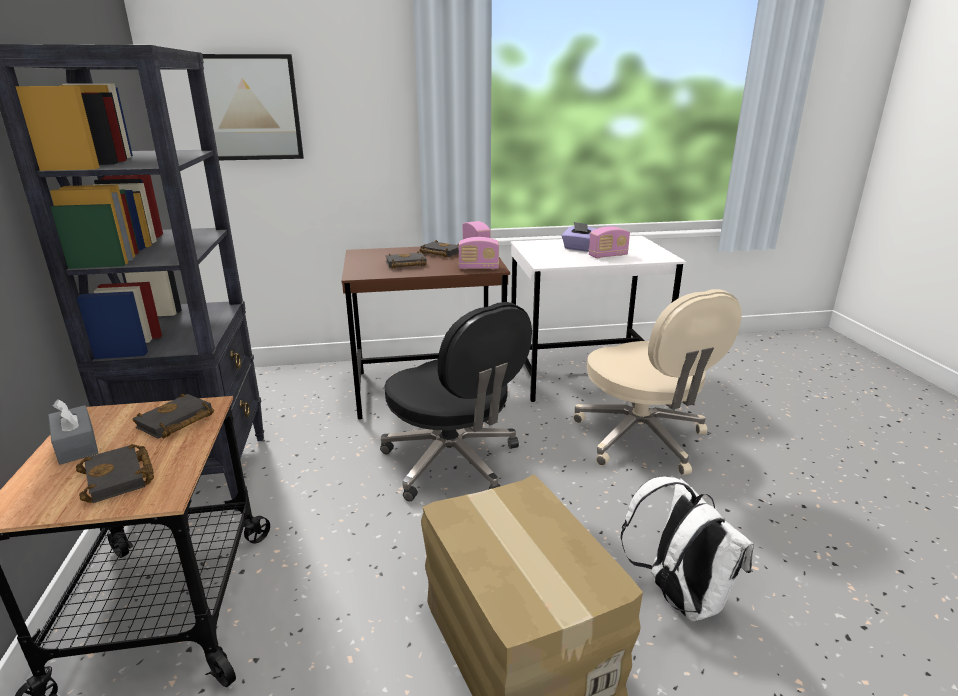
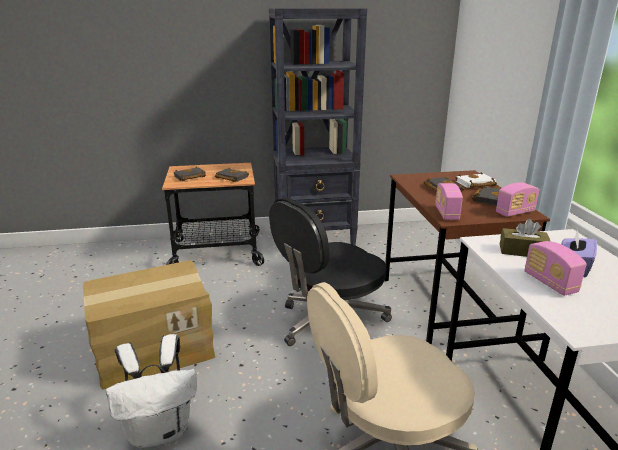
camera: 90 degrees right, 0 degrees up
grey tissue box [48,399,98,465] -> none
picture [202,54,304,160] -> none
none -> white book [456,172,497,189]
none -> brown tissue box [500,219,550,257]

